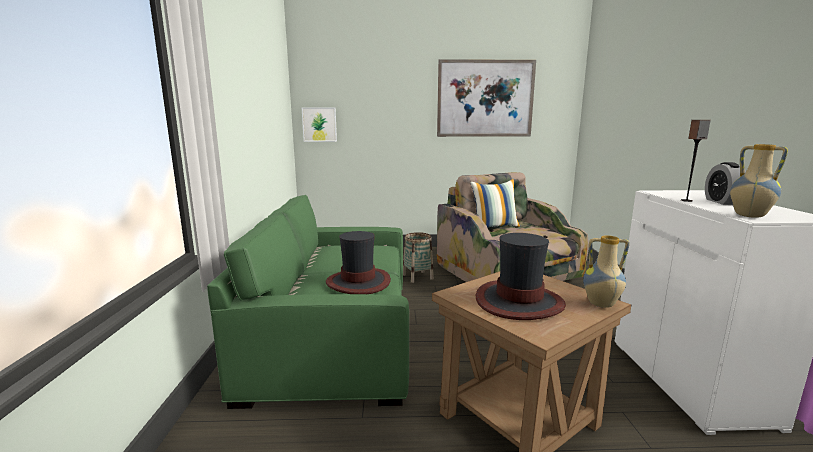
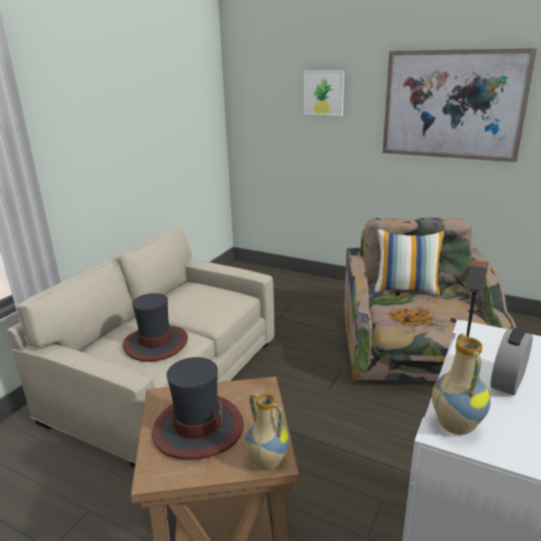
camera: 30 degrees right, 10 degrees up
green sofa [207,195,409,409] -> beige sofa [7,227,274,468]
picture [302,108,337,142] -> picture moved to [304,71,344,116]
basket [403,232,434,283] -> none

